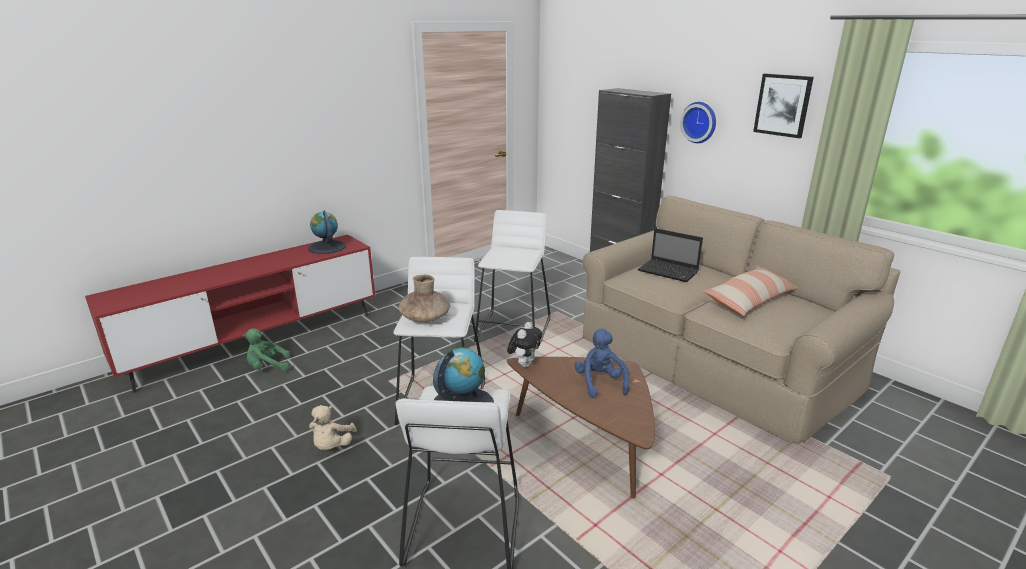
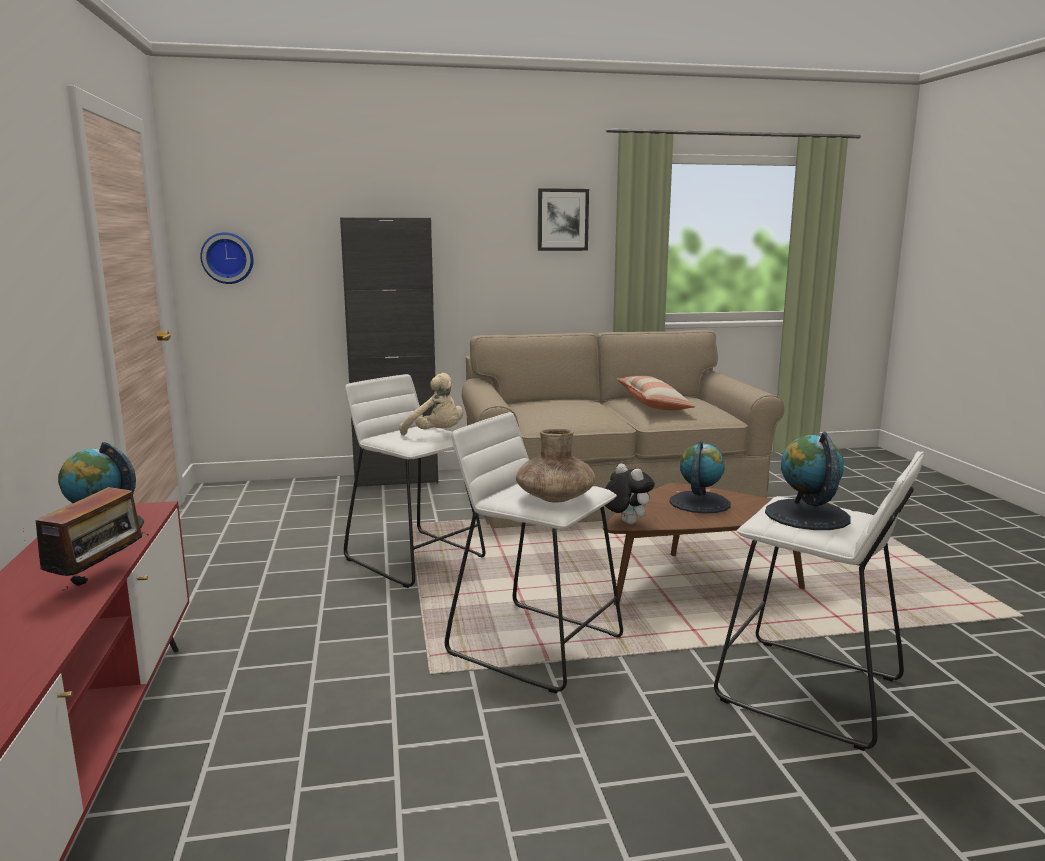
camera: 60 degrees left, 10 degrees down
green plush toy [243,328,290,371] -> none
beige plush toy [309,405,357,450] -> beige plush toy moved to [399,373,463,435]
blue plush toy [574,329,630,398] -> globe [669,441,731,513]
laptop [638,228,703,282] -> none
wall clock [680,102,716,143] -> wall clock moved to [200,232,254,284]
none -> radio [23,487,149,591]

